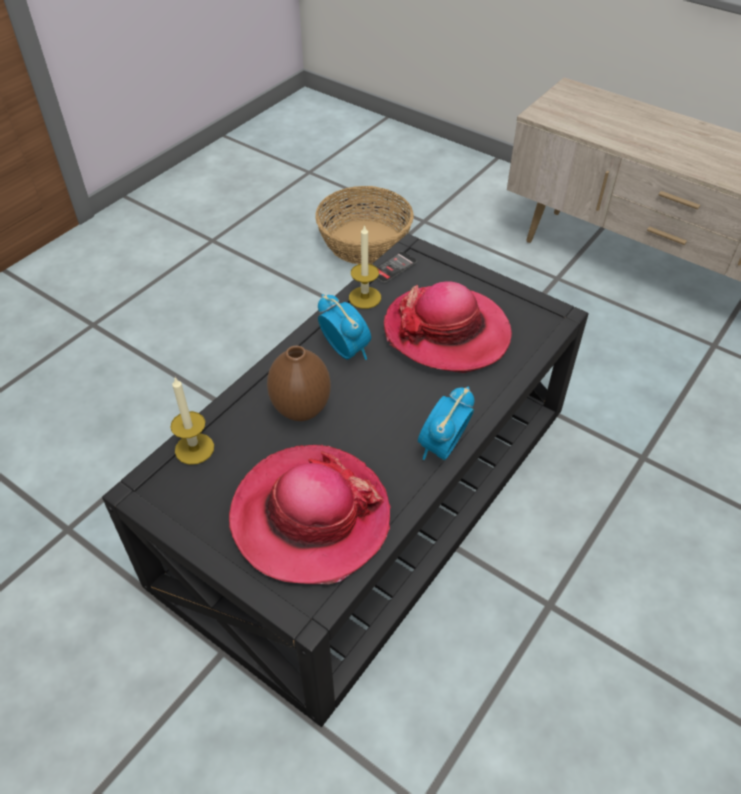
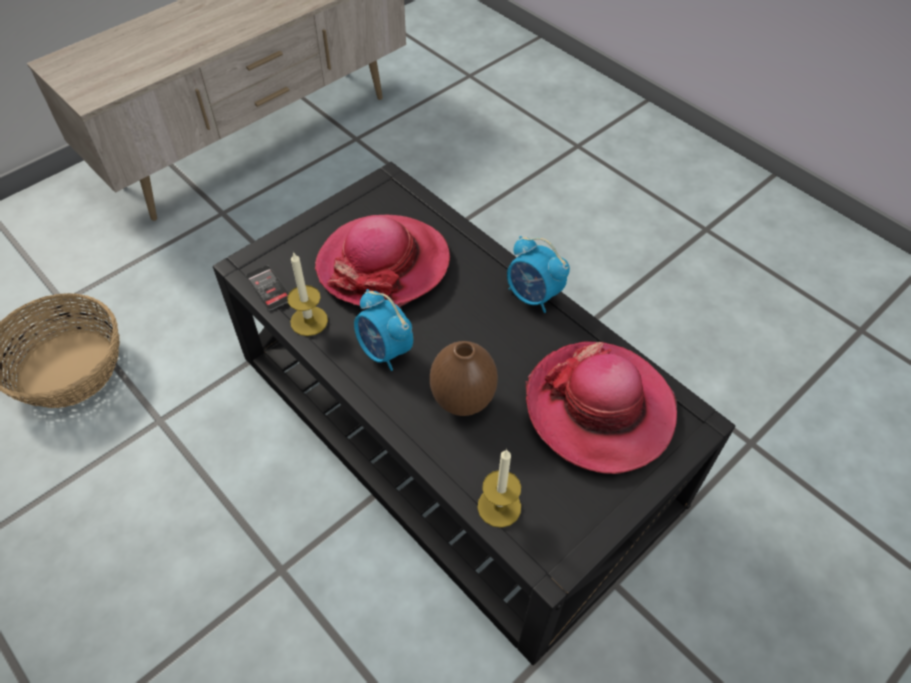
camera: 80 degrees left, 5 degrees up
alarm clock [318,294,371,360] -> alarm clock turned 105 degrees counterclockwise [354,289,413,371]

